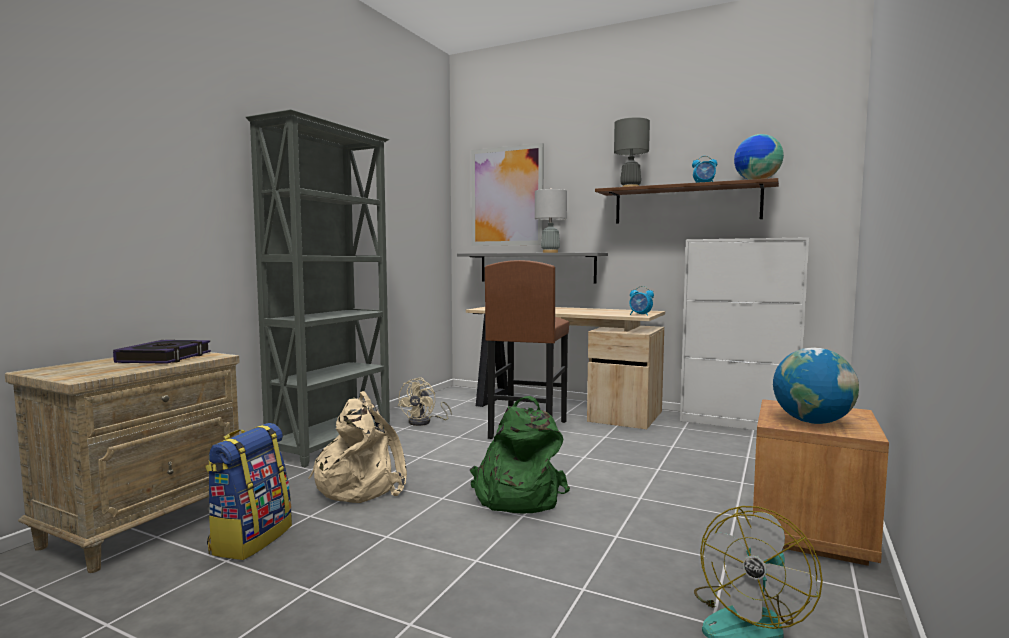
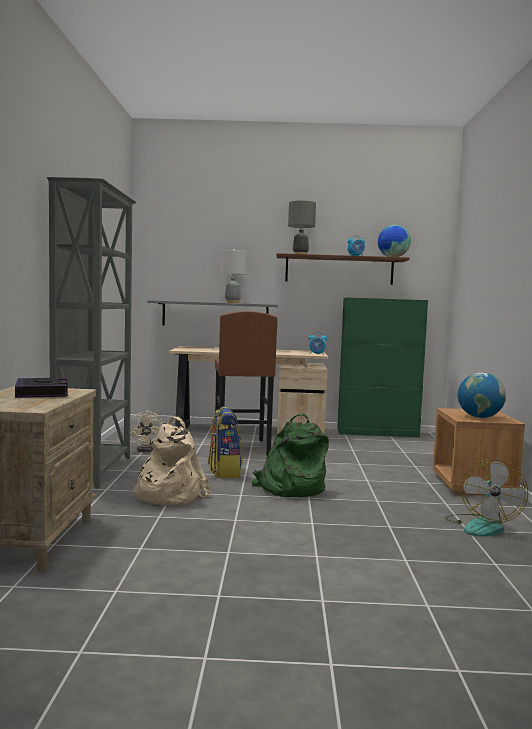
camera: 25 degrees left, 0 degrees up
backpack [205,423,292,560] -> backpack moved to [208,406,243,478]
picture [471,143,544,246] -> none
white cabinet [680,237,809,430] -> green cabinet [337,297,428,437]

